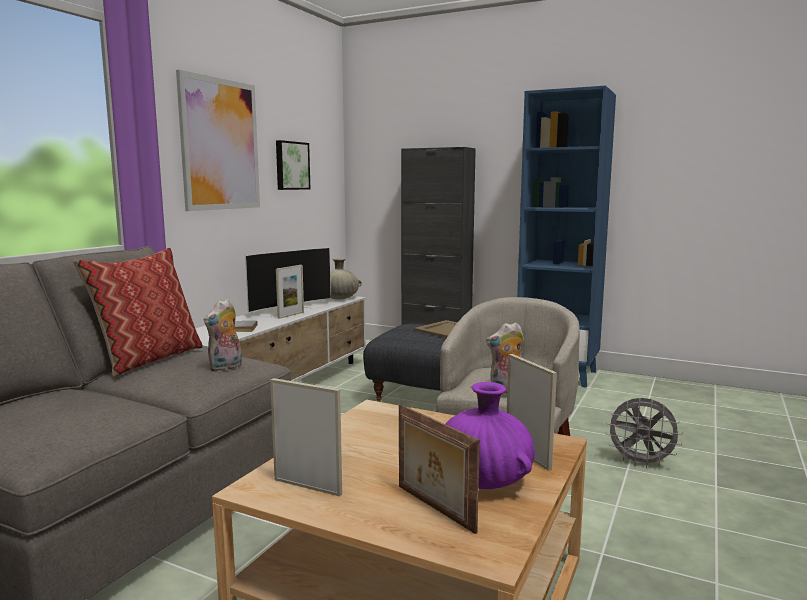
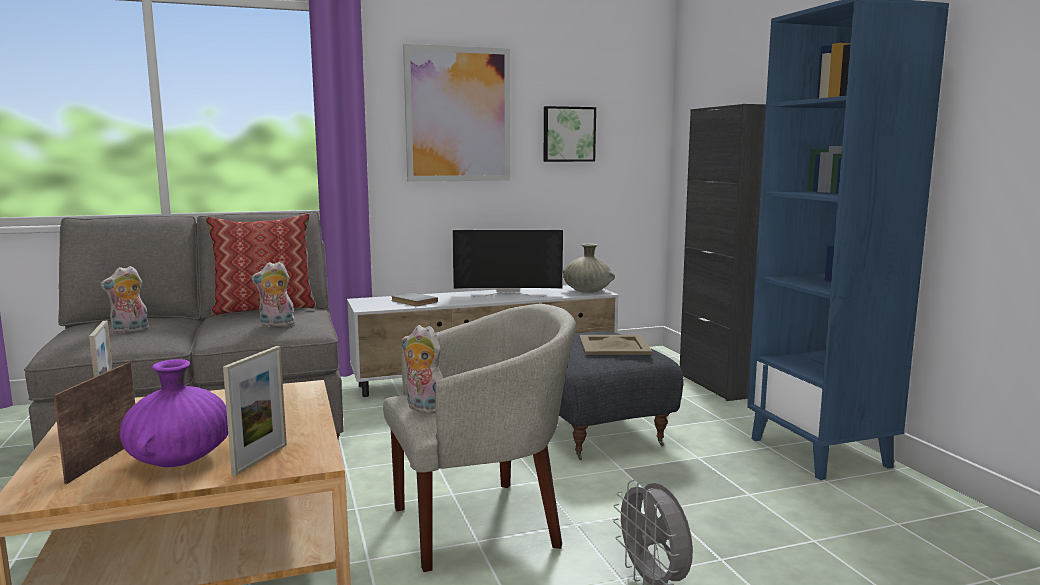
camera: 45 degrees right, 0 degrees up
picture frame [276,265,304,319] -> none
none -> plush toy [100,266,149,333]

